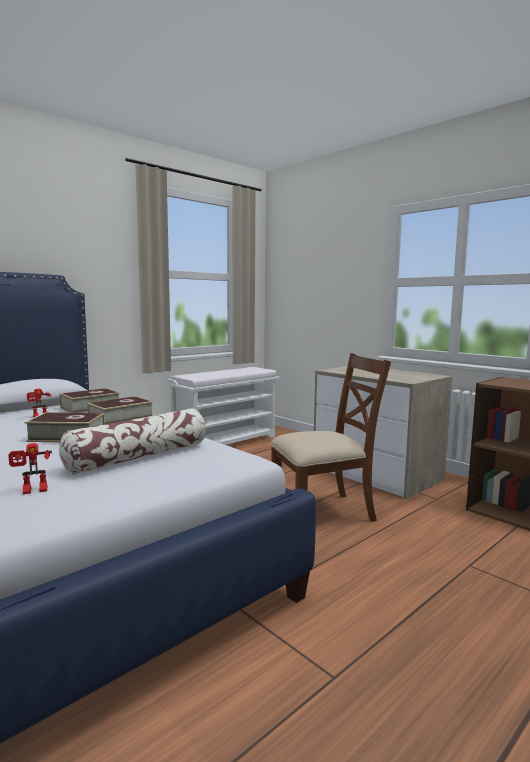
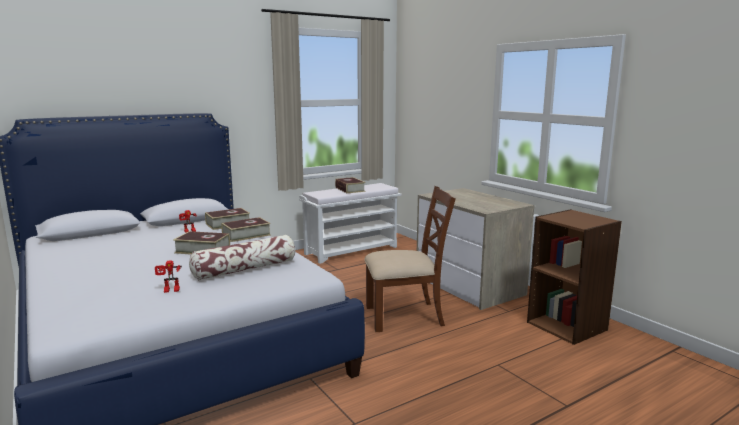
camera: 10 degrees right, 5 degrees up
none -> book [335,177,366,193]

